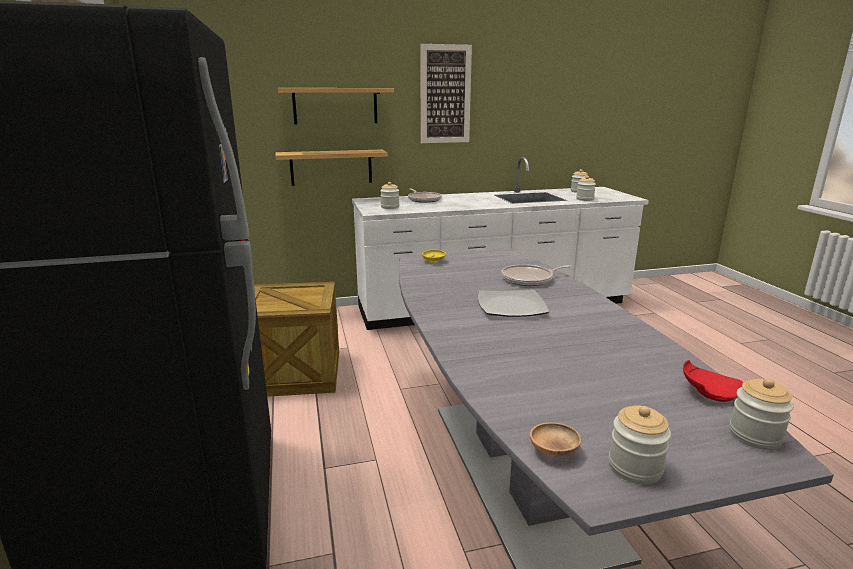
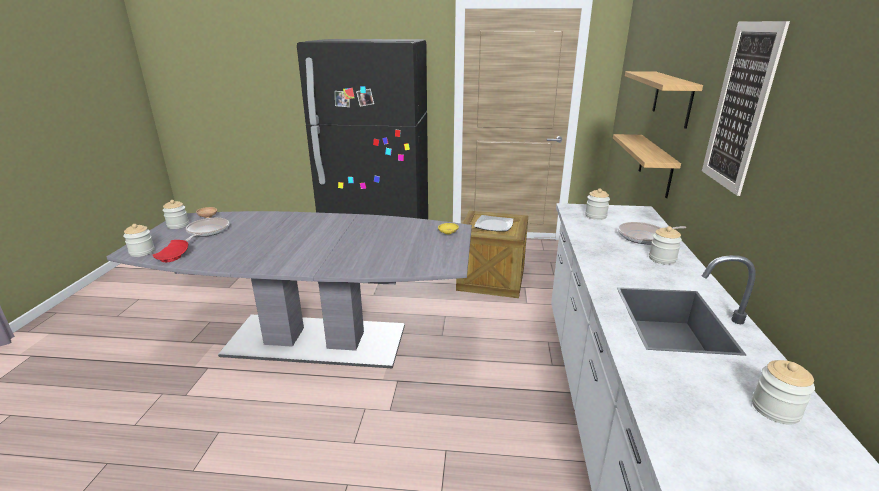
camera: 110 degrees right, 5 degrees up
plate [478,290,549,317] -> plate moved to [474,215,513,231]
frying pan [501,264,572,286] -> frying pan moved to [185,218,229,241]
jar [576,176,596,201] -> jar moved to [649,226,682,265]

